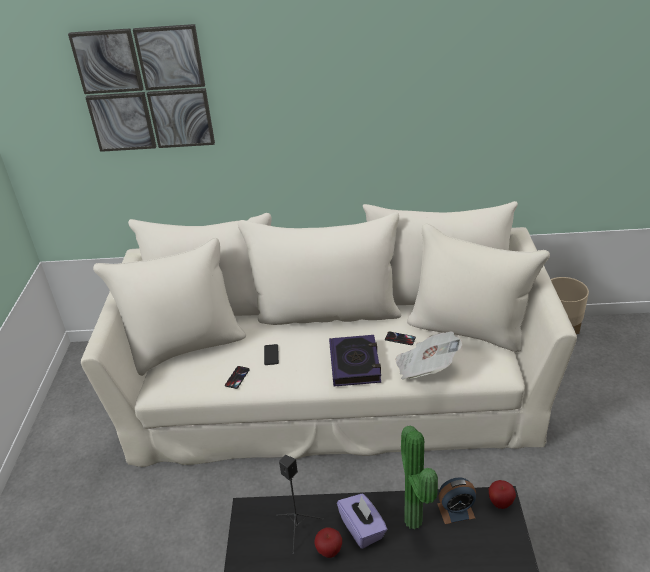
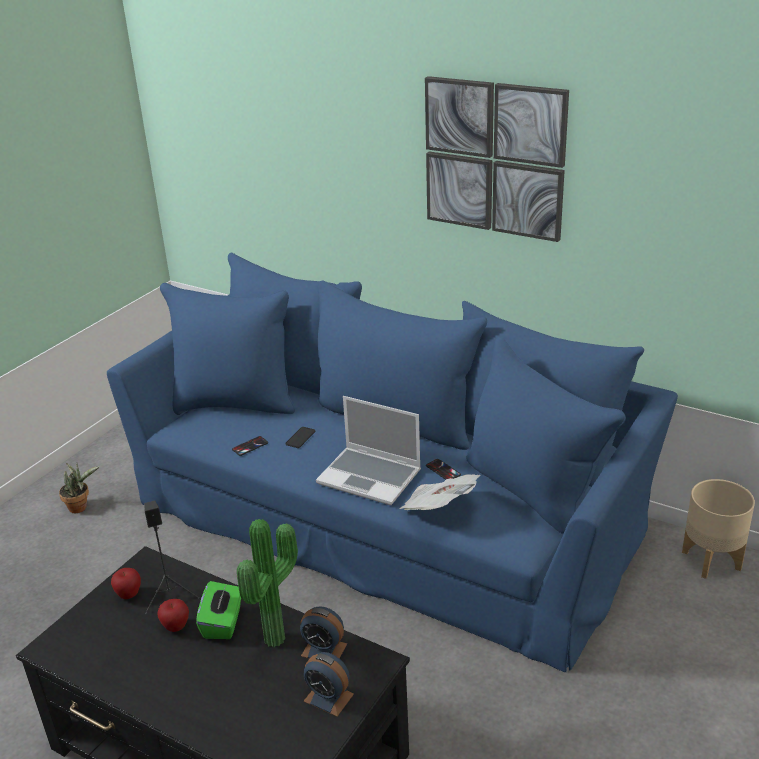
camera: 30 degrees right, 5 degrees down
picture [68,24,215,152] -> picture moved to [425,76,569,242]
beige sofa [81,201,577,467] -> blue sofa [107,253,678,672]
book [329,335,381,387] -> laptop [316,396,421,505]
purple tissue box [337,494,388,549] -> green tissue box [196,581,241,639]
apple [489,480,516,509] -> apple moved to [111,568,141,599]
none -> potted plant [59,462,100,513]
none -> alarm clock [304,652,354,717]

